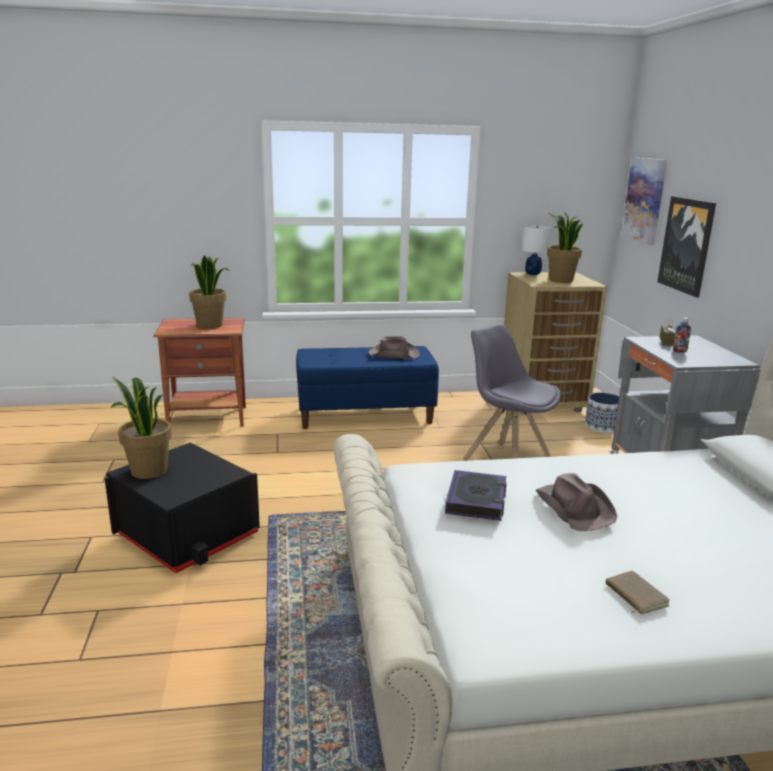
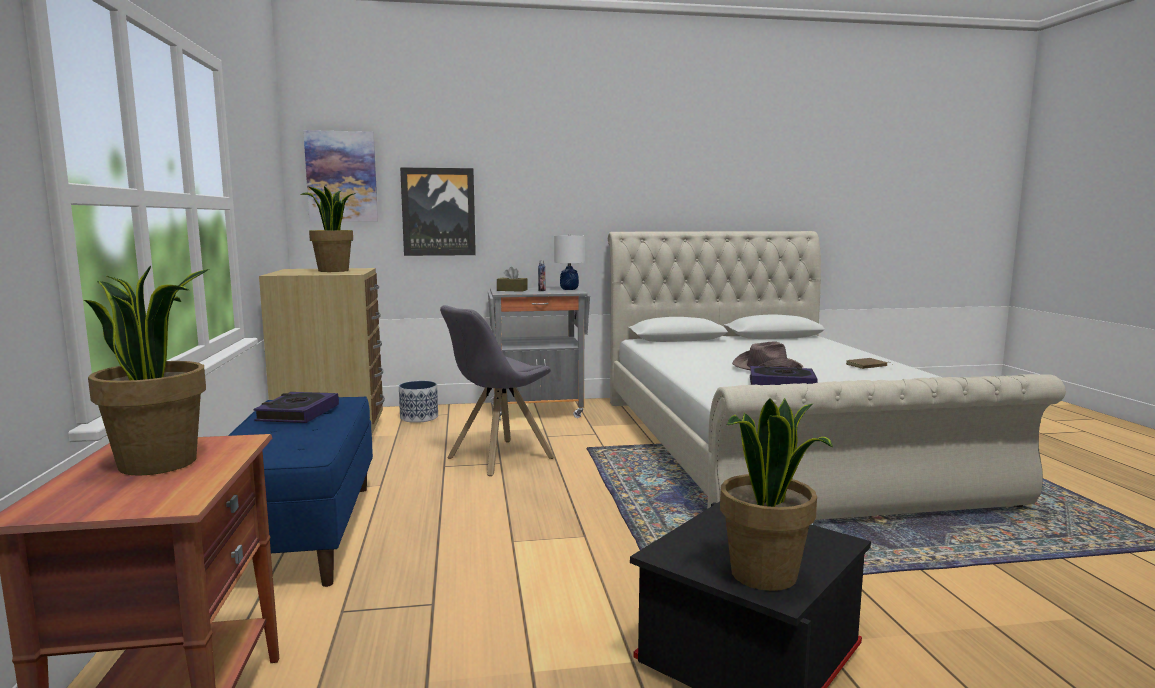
camera: 90 degrees left, 10 degrees down
brown hat [368,336,420,359] -> book [253,392,339,423]
white table lamp [522,225,551,275] -> white table lamp moved to [554,234,585,290]

